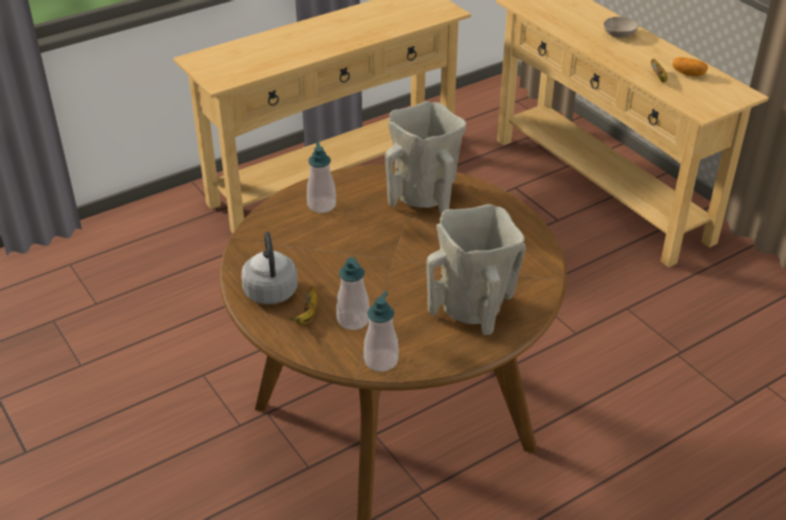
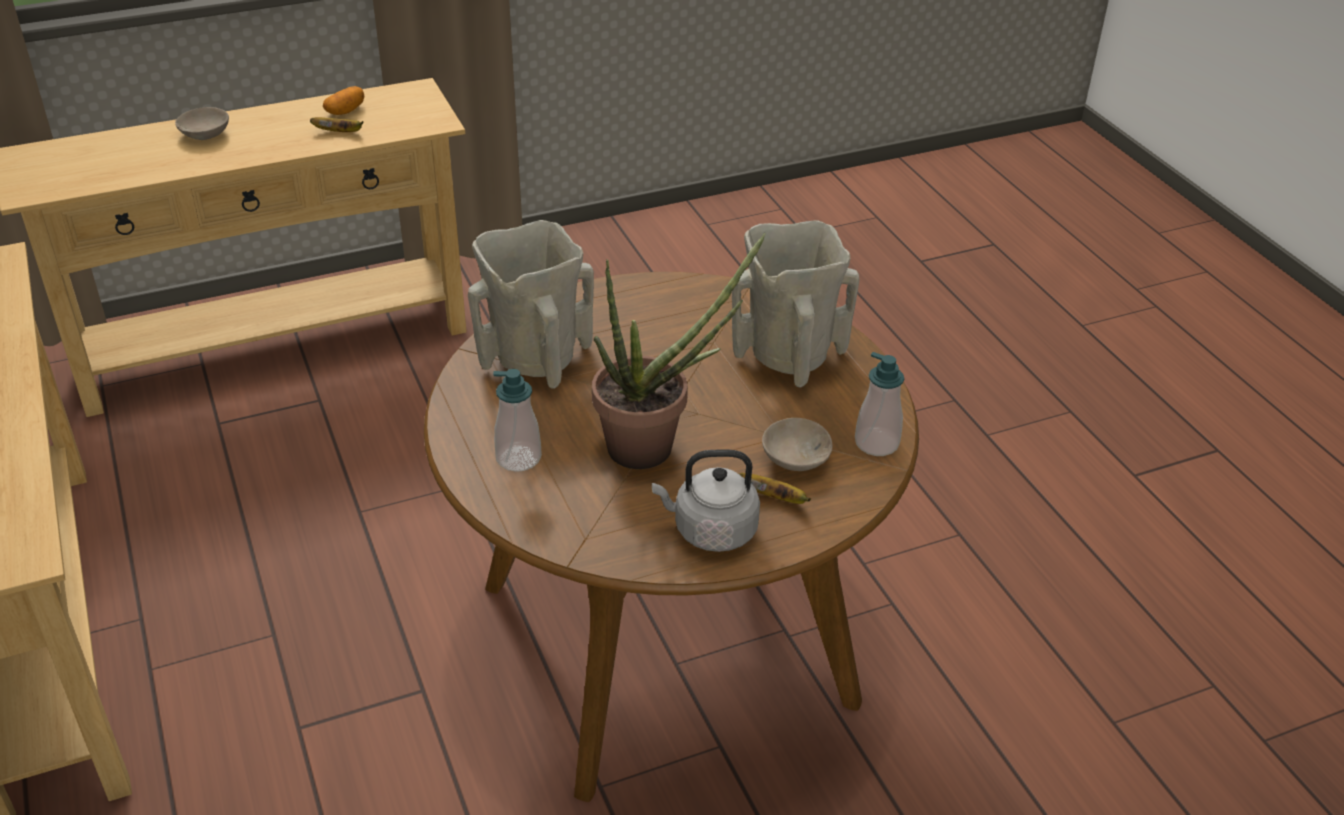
camera: 80 degrees left, 0 degrees up
soap dispenser [336,257,369,330] -> beige bowl [762,418,833,471]
none -> potted plant [592,233,766,469]

